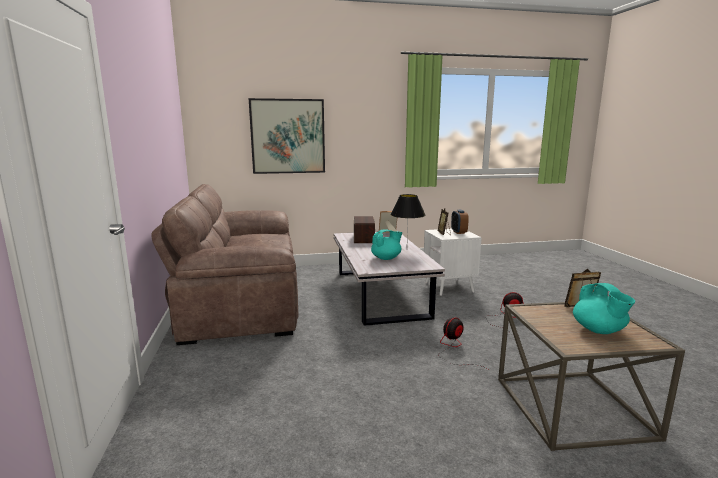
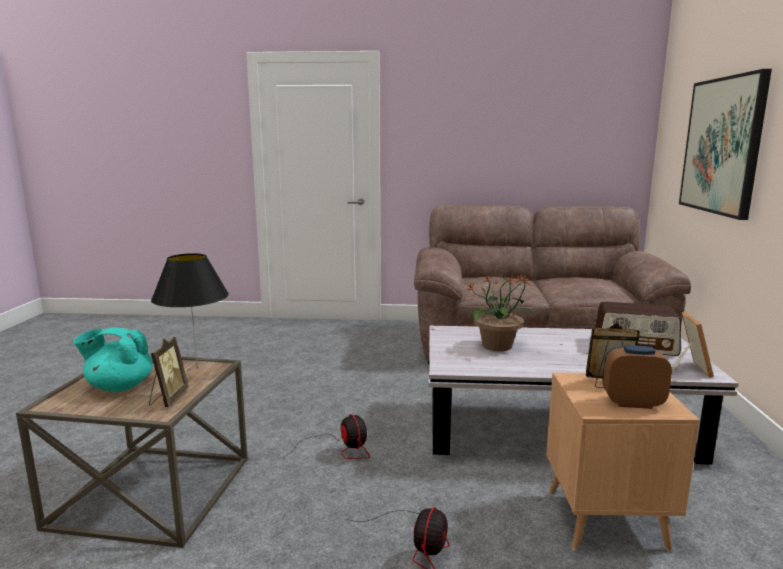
camera: 105 degrees right, 0 degrees up
turquoise teapot [371,229,402,260] -> potted plant [465,273,539,351]
black table lamp [390,194,426,238] -> black table lamp moved to [151,253,229,368]
white side table [424,229,482,296] -> brown side table [546,373,700,552]

